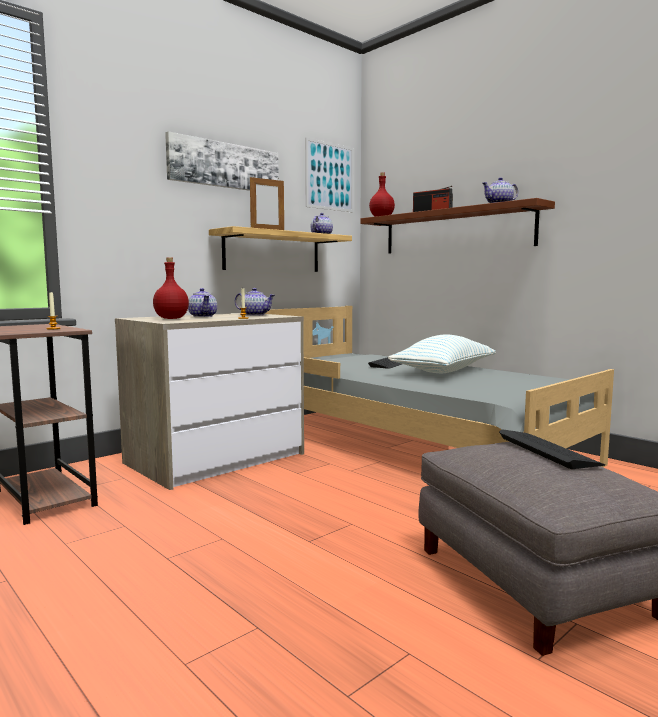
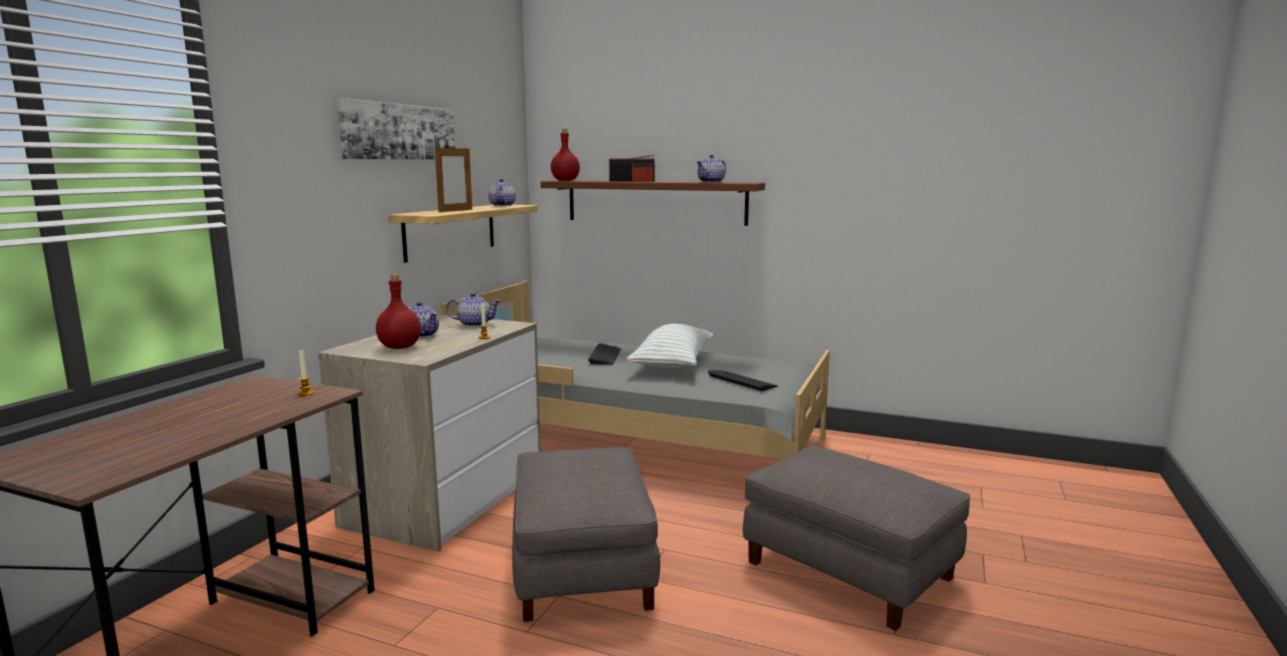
camera: 25 degrees left, 5 degrees up
picture [305,137,354,212] -> none
keyboard [499,429,605,469] -> keyboard moved to [708,370,778,391]
none -> grey ottoman [512,447,660,622]

